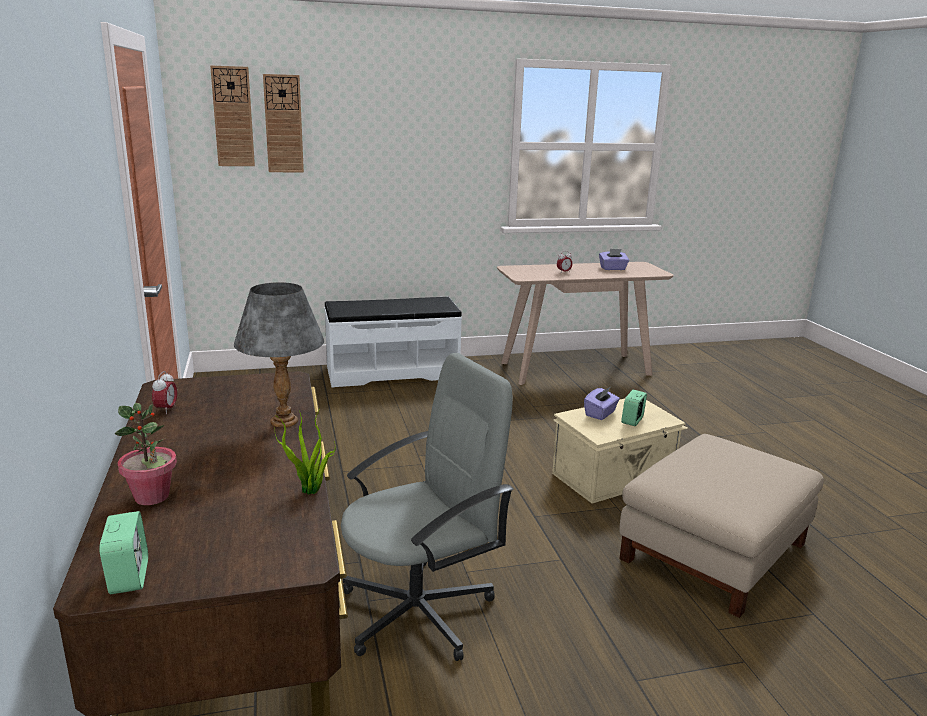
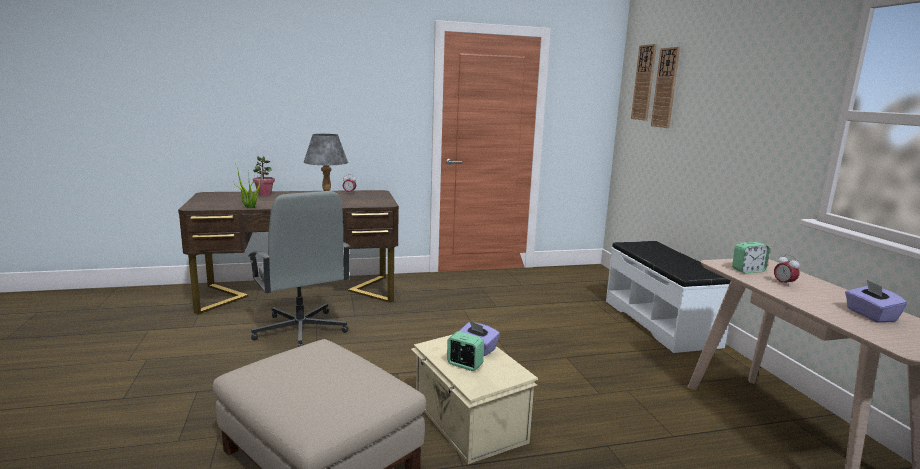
camera: 90 degrees right, 5 degrees down
alarm clock [100,511,148,594] -> alarm clock moved to [732,242,770,273]

